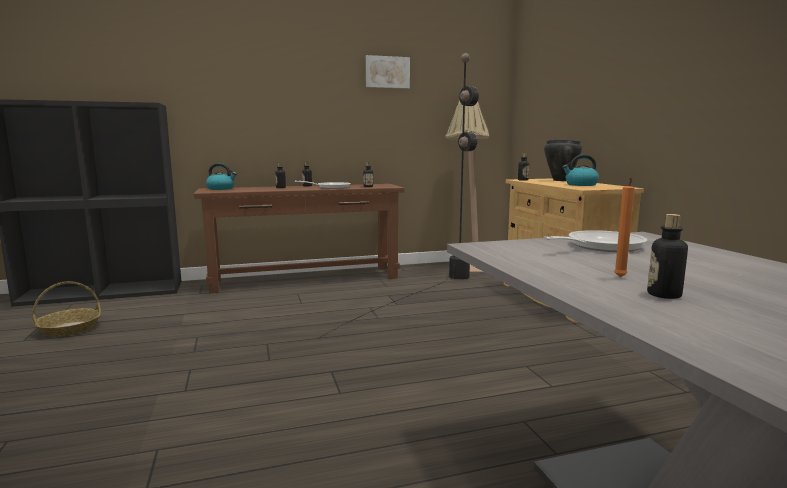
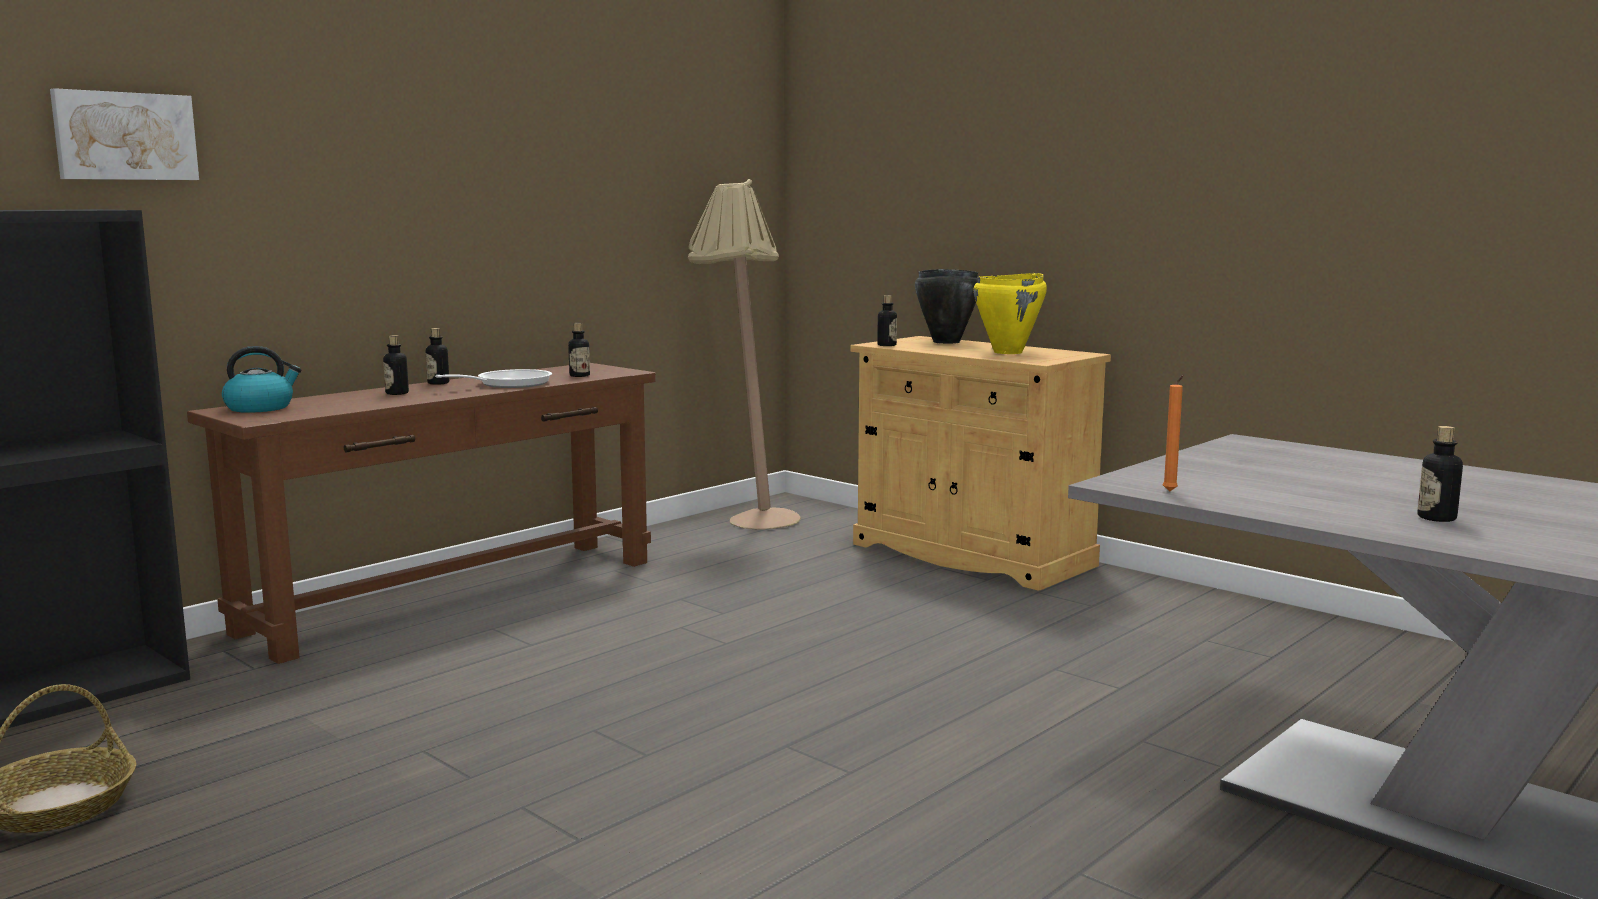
camera: 30 degrees left, 0 degrees up
black floor lamp [319,53,479,338] -> none
picture [366,55,410,89] -> picture moved to [50,88,199,180]
frying pan [543,230,647,252] -> none
kettle [562,155,599,186] -> yellow cooking pot [973,273,1047,354]
orange candle [614,177,635,277] -> orange candle moved to [1163,375,1183,491]

